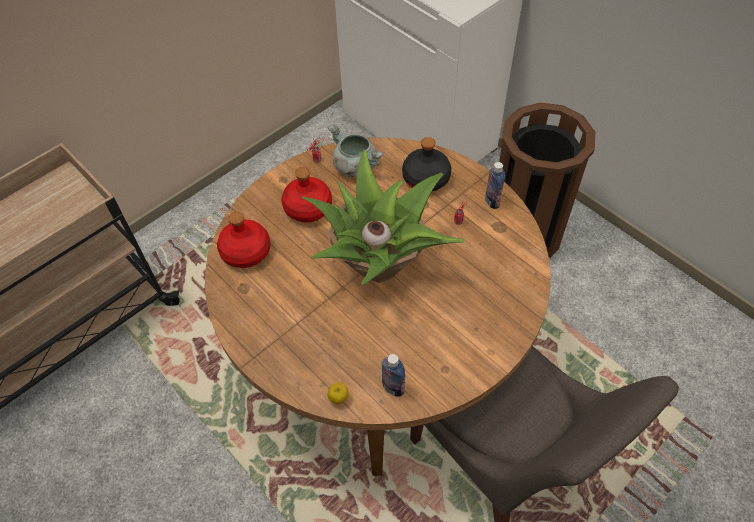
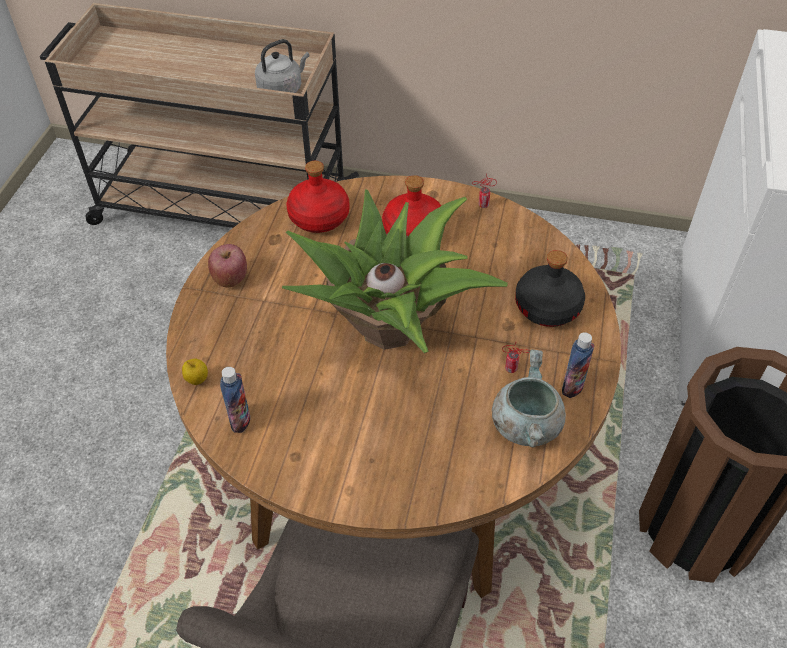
camera: 55 degrees right, 5 degrees down
grey cooking pot [327,124,384,178] -> grey cooking pot moved to [492,349,566,447]
none -> apple [208,244,247,287]
none -> grey kettle [255,39,310,93]

